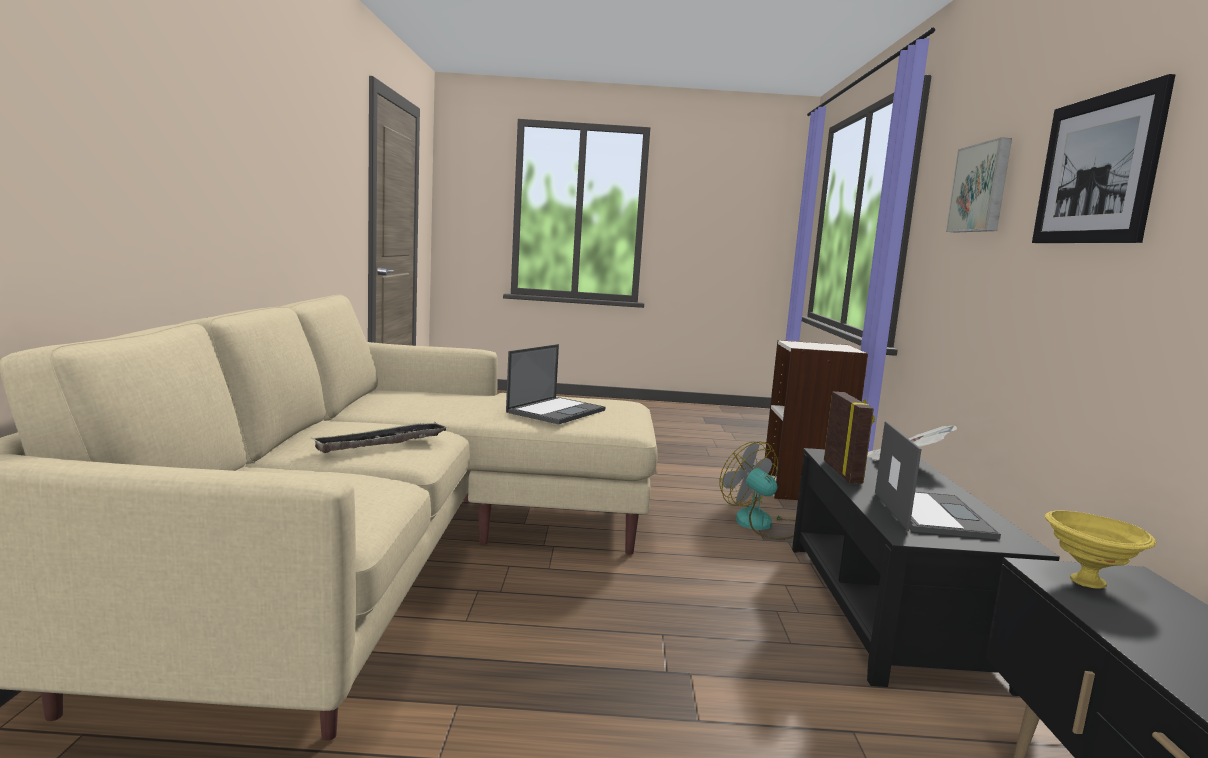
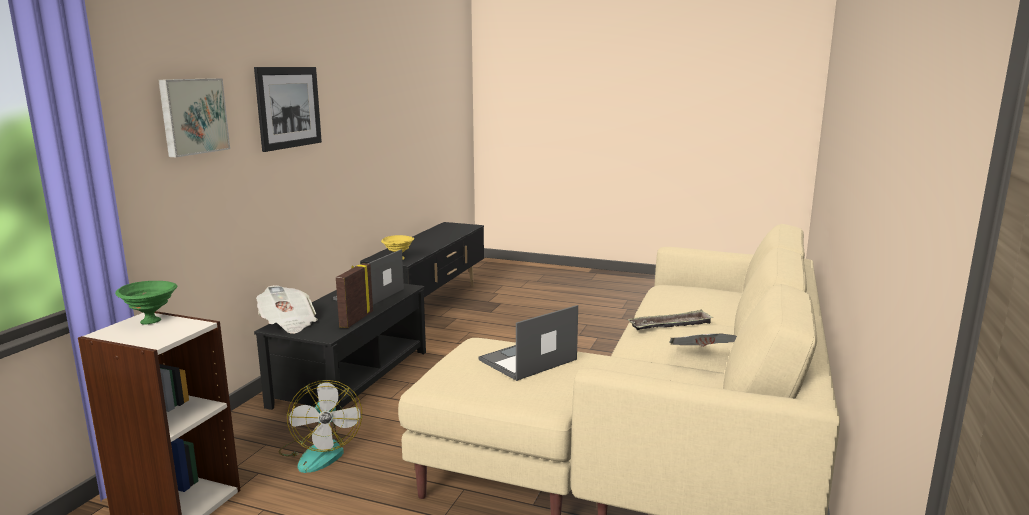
camera: 160 degrees left, 5 degrees up
none -> green bowl [115,281,178,324]
none -> newspaper [670,334,737,347]

